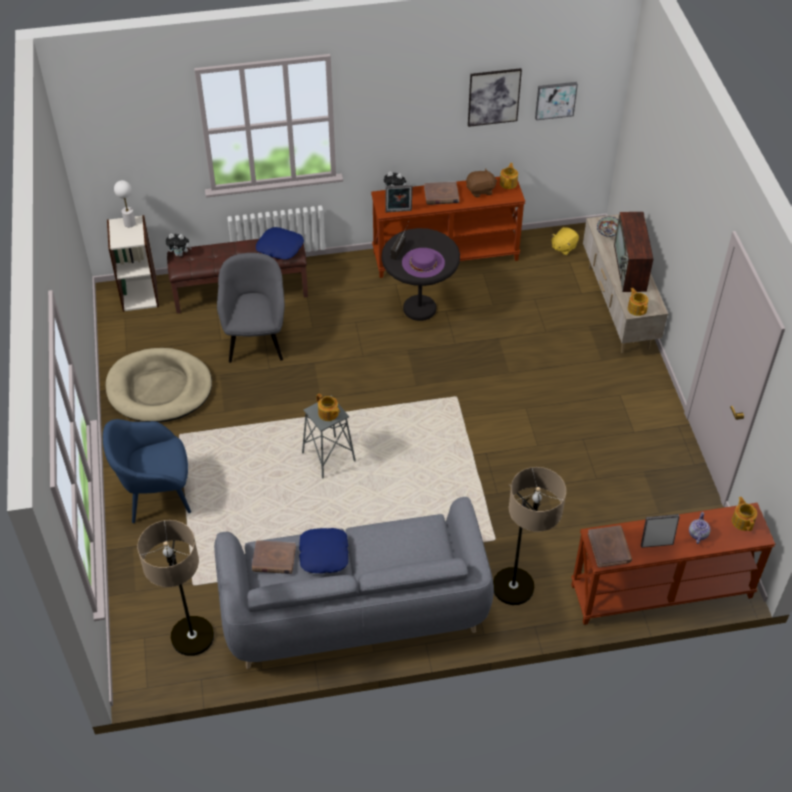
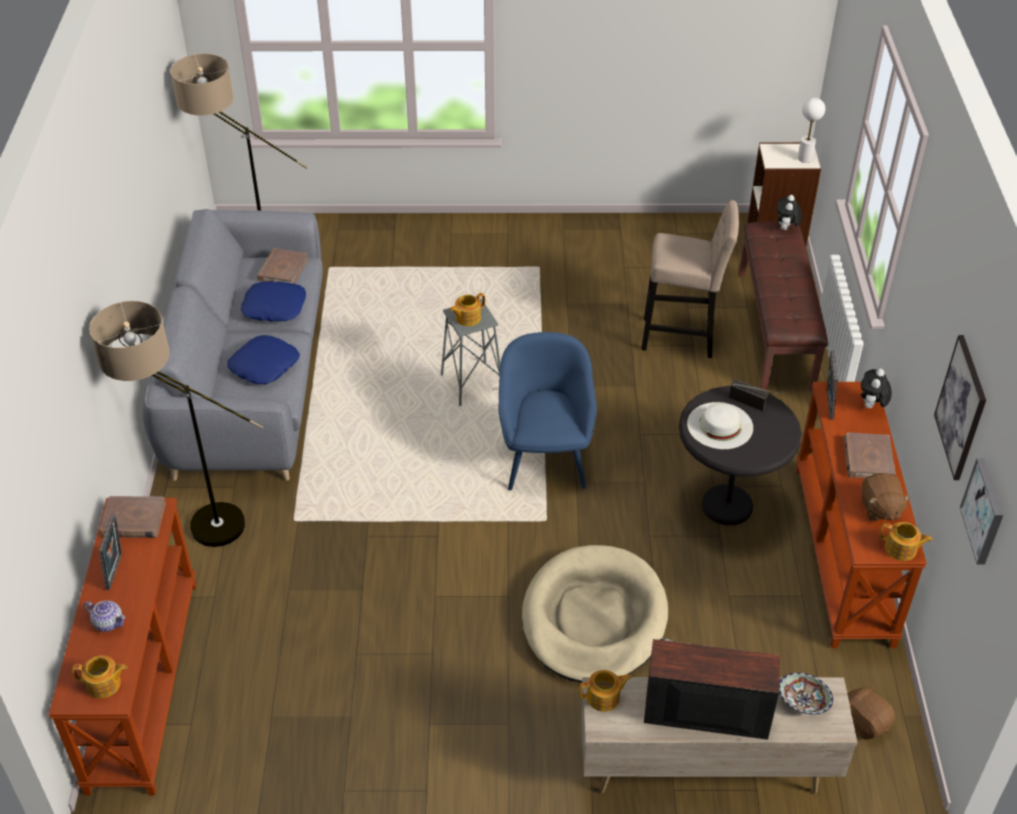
camera: 100 degrees right, 5 degrees down
blue armchair [103,419,191,523] -> blue armchair moved to [499,332,597,490]
beige dog bed [106,348,212,422] -> beige dog bed moved to [522,545,668,683]
grey armchair [217,253,285,363] -> beige stool [641,200,739,358]
blue pillow [256,227,304,260] -> blue pillow moved to [227,335,300,384]
purple hat [402,248,445,278] -> white hat [687,402,753,449]
yellow plush toy [551,227,579,255] -> brown plush toy [847,684,895,740]

